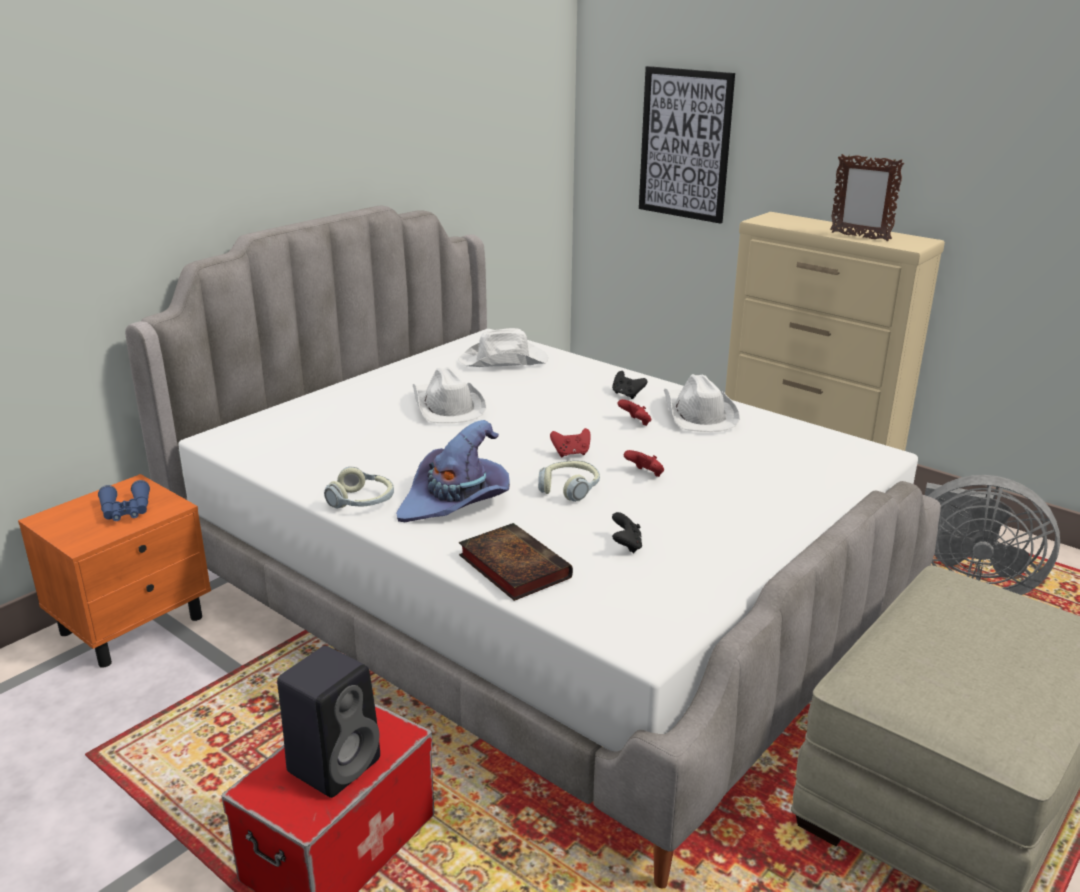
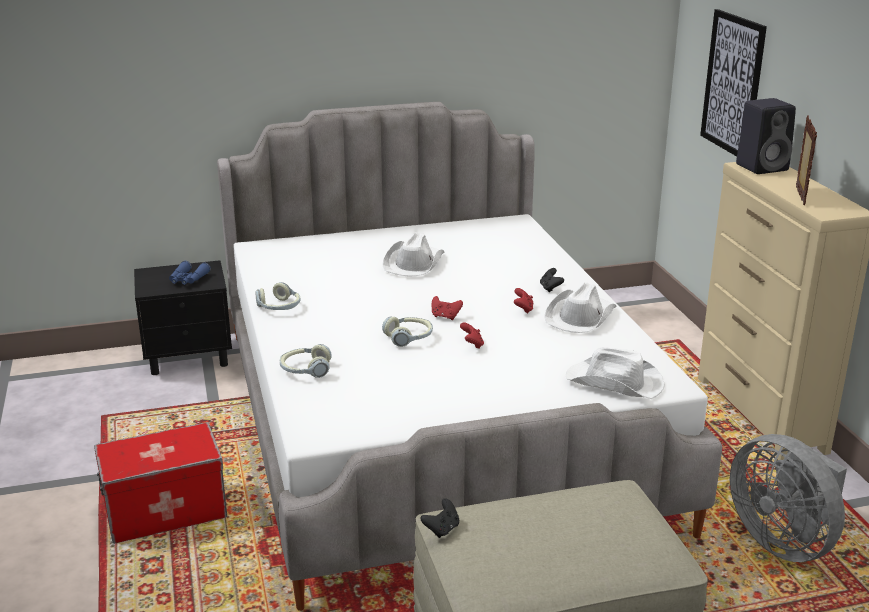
camera: 35 degrees right, 0 degrees up
orange nightstand [18,474,211,668] -> black nightstand [134,260,232,375]
black speaker [277,646,380,798] -> black speaker moved to [736,98,796,174]
purple hat [396,420,510,522] -> none
white hat [458,328,548,367] -> white hat moved to [566,347,665,399]
book [459,523,573,601] -> headphones [280,344,332,378]
black game controller [612,512,642,553] -> black game controller moved to [420,498,459,538]
picture frame [830,154,904,241] -> picture frame turned 150 degrees counterclockwise [796,115,817,205]

